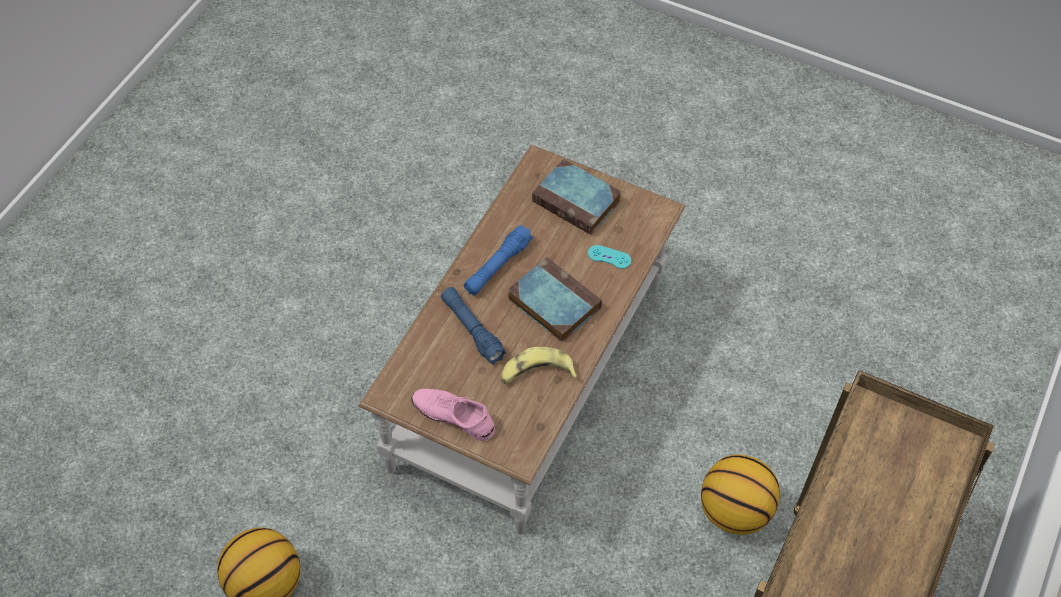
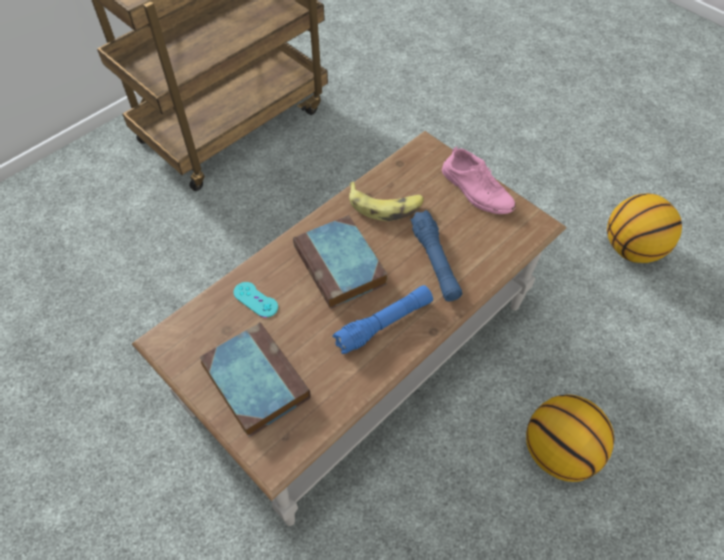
camera: 160 degrees left, 0 degrees up
basketball [701,454,780,535] -> basketball moved to [526,394,614,482]

